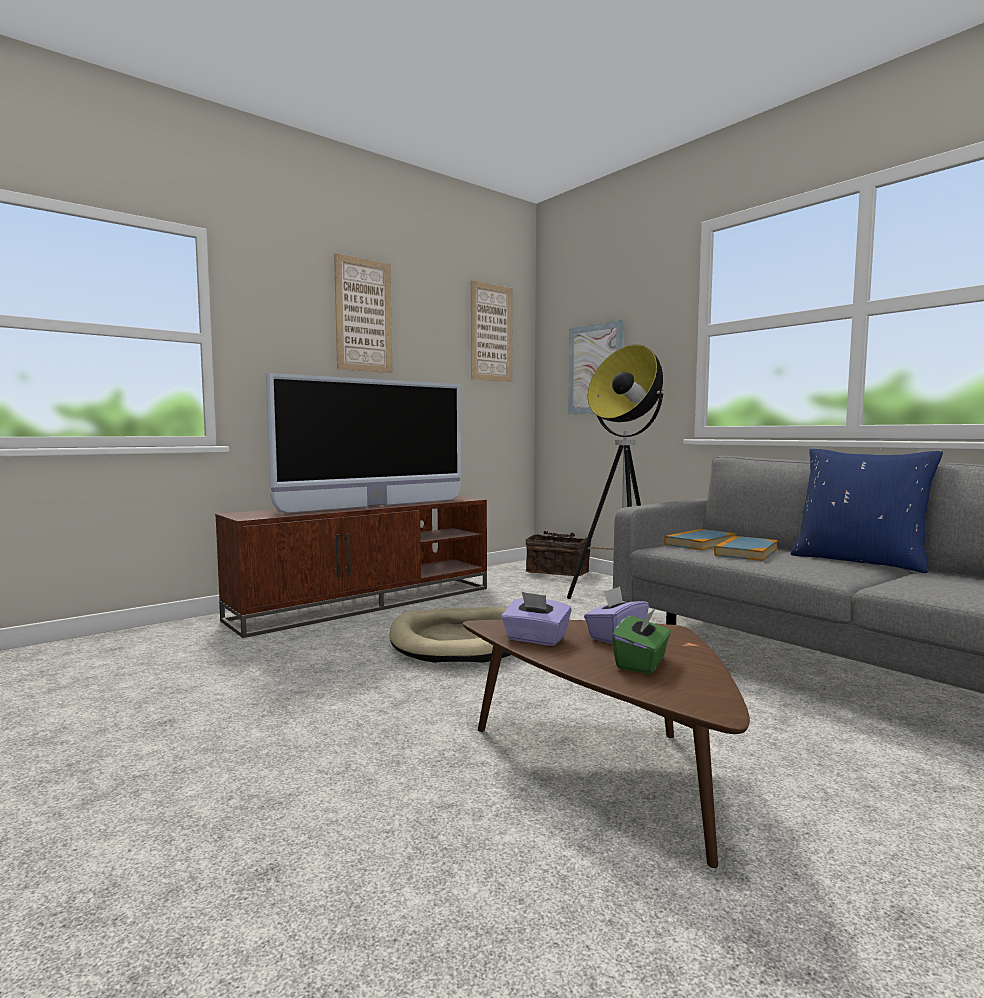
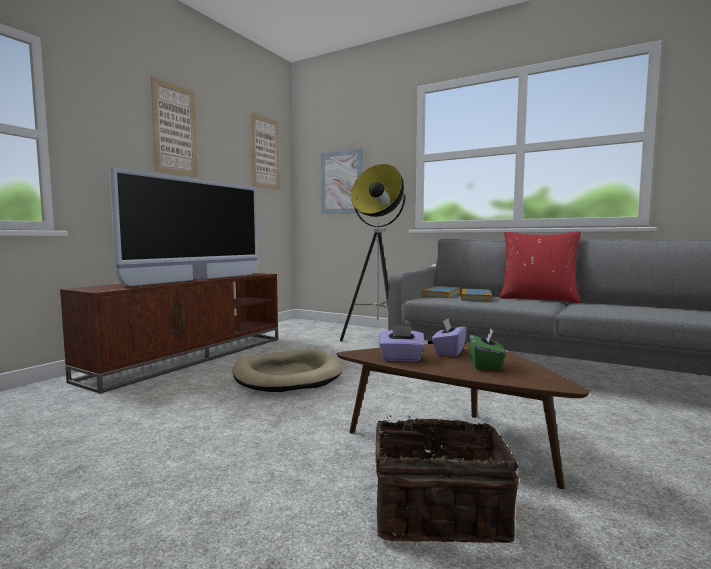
camera: 20 degrees left, 0 degrees up
basket [526,531,591,576] -> basket moved to [375,415,519,543]
blue pillow [791,449,943,573] -> red pillow [499,231,581,303]

